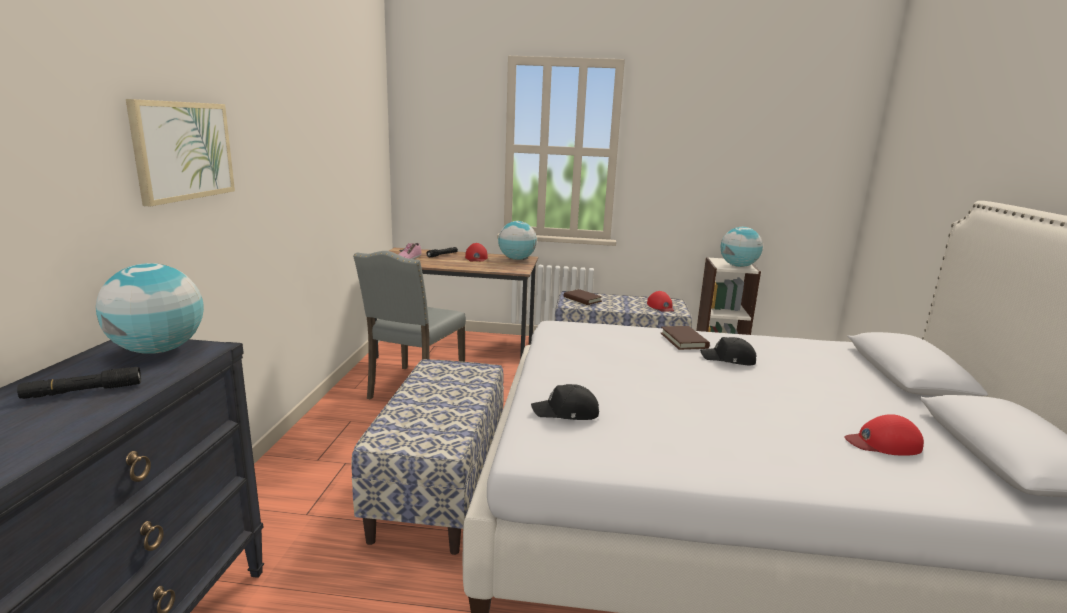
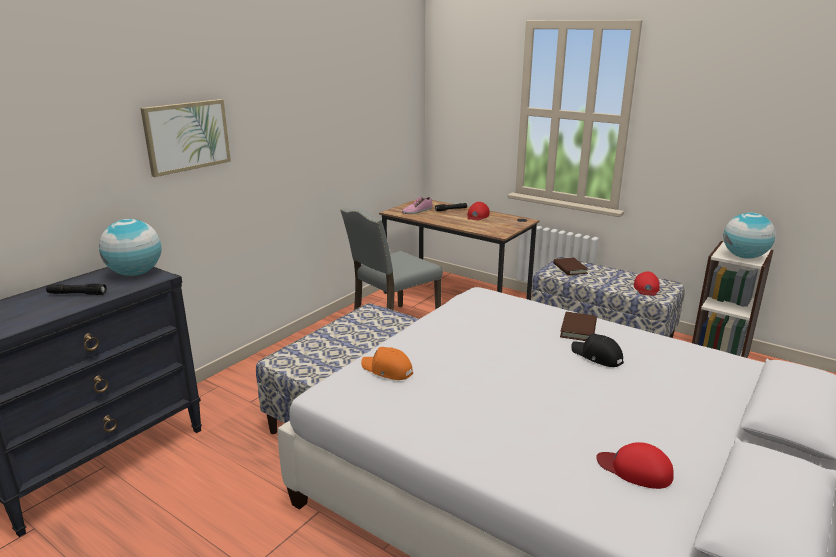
camera: 30 degrees right, 5 degrees up
globe [498,221,537,260] -> none
black cap [531,384,599,420] -> orange cap [361,347,413,380]

